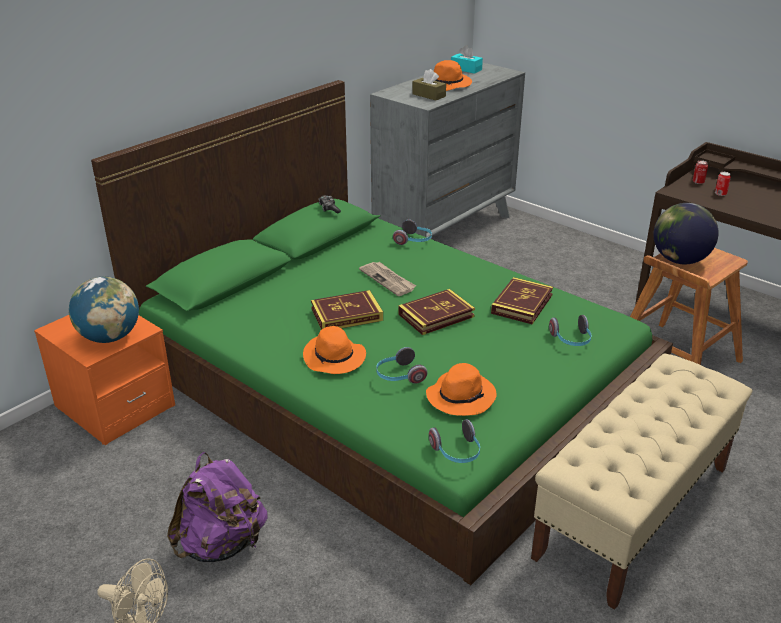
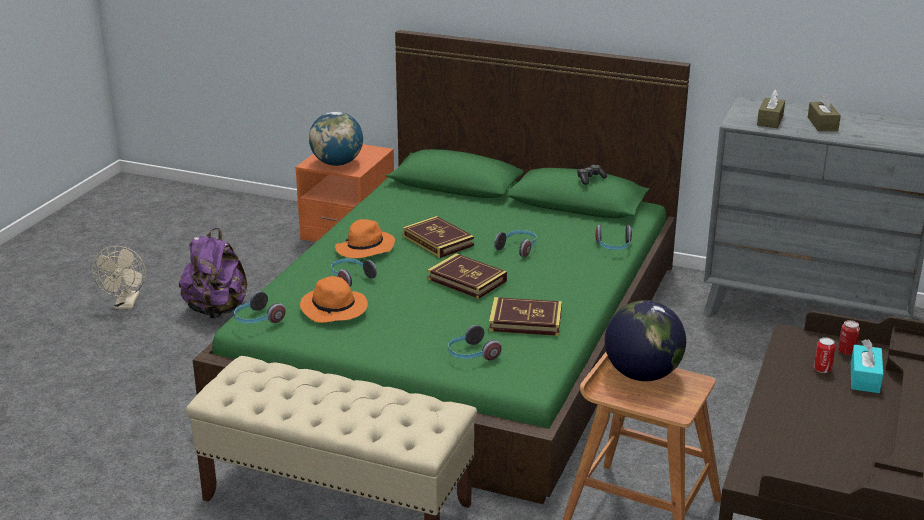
camera: 70 degrees right, 5 degrees down
newspaper [359,262,416,296] -> headphones [494,230,536,257]
orange hat [434,60,472,91] -> brown tissue box [808,93,841,131]
turquoise tissue box [451,45,483,74] -> turquoise tissue box moved to [851,339,883,393]

